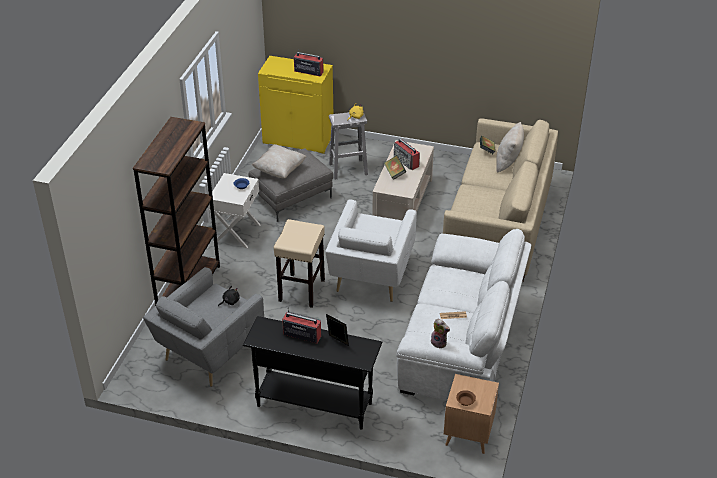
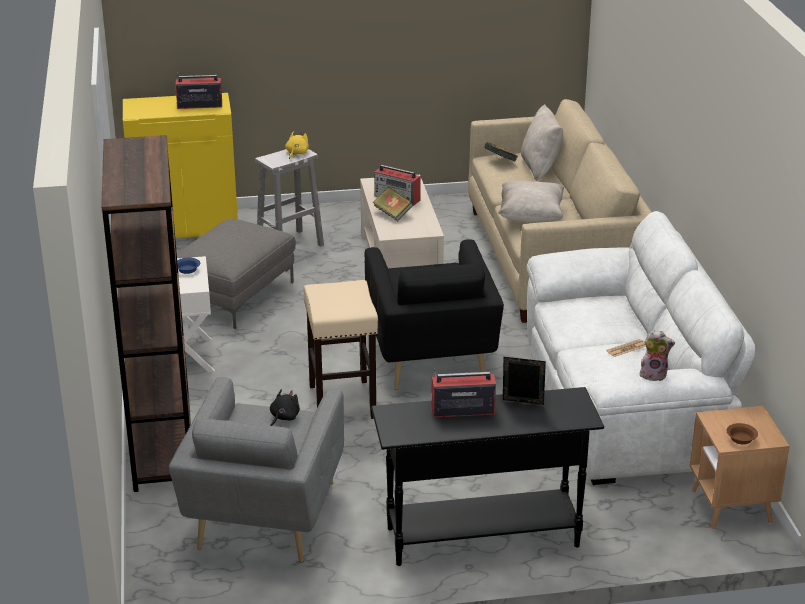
camera: 25 degrees left, 10 degrees down
beige pillow [252,144,306,179] -> beige pillow moved to [498,181,564,223]
white armchair [325,200,417,302] -> black armchair [365,239,504,390]

